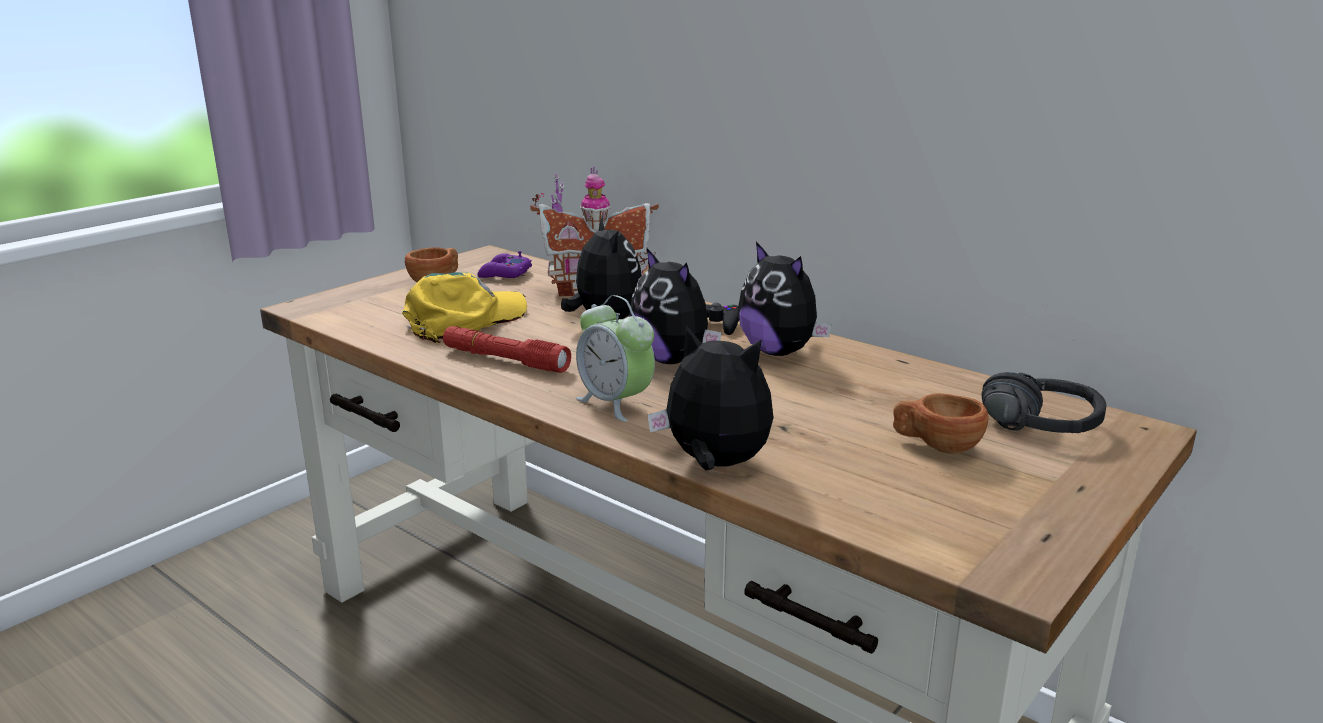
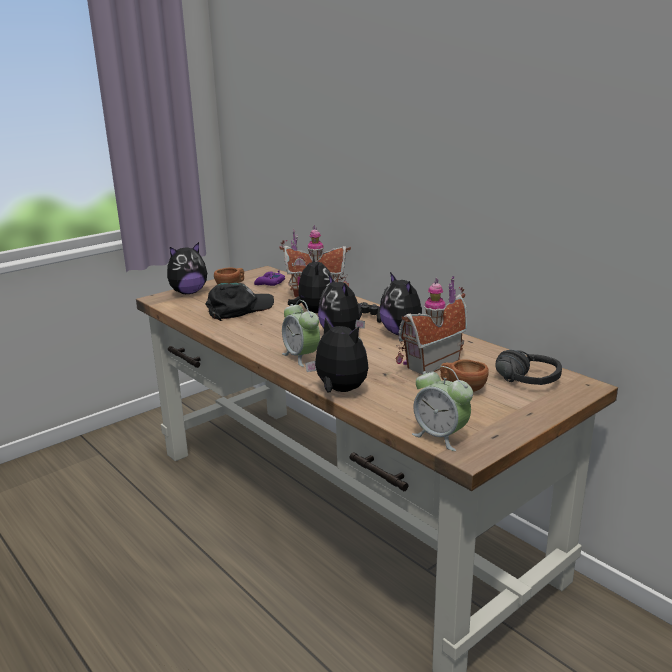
camera: 10 degrees right, 0 degrees up
yellow cap [402,272,527,343] -> black cap [205,283,274,321]
red flashlight [443,326,571,373] -> none
none -> plush toy [167,242,207,294]
none -> toy house [396,276,467,374]
none -> alarm clock [412,366,473,451]

